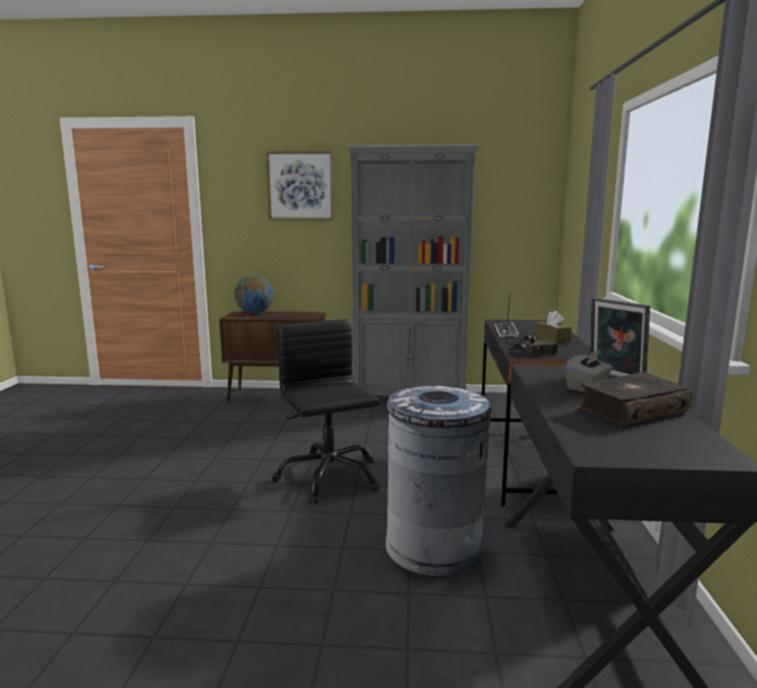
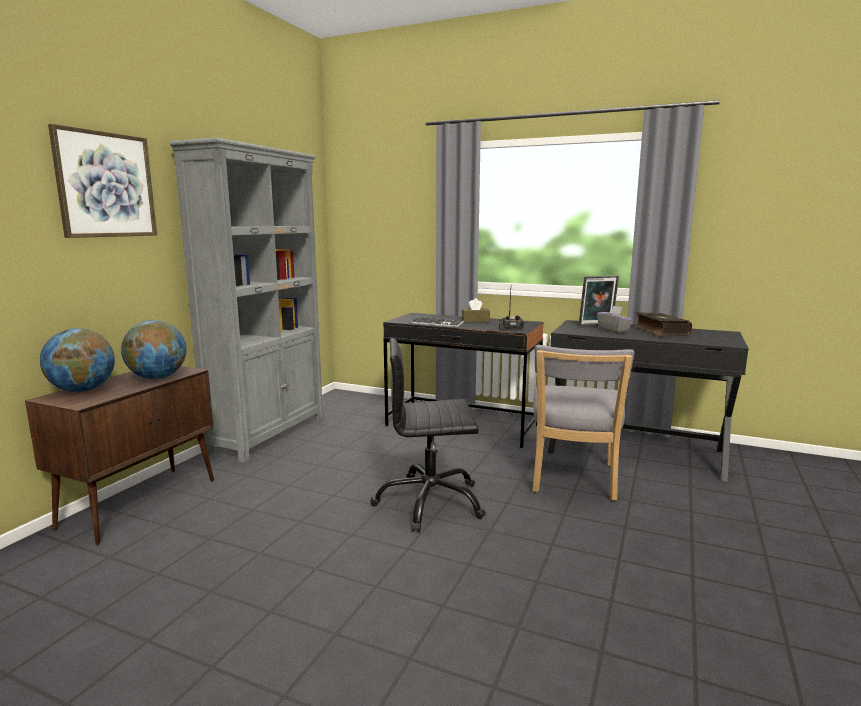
camera: 70 degrees left, 0 degrees up
grey trash can [386,386,491,576] -> grey chair [533,345,634,501]
none -> globe [121,320,186,379]

